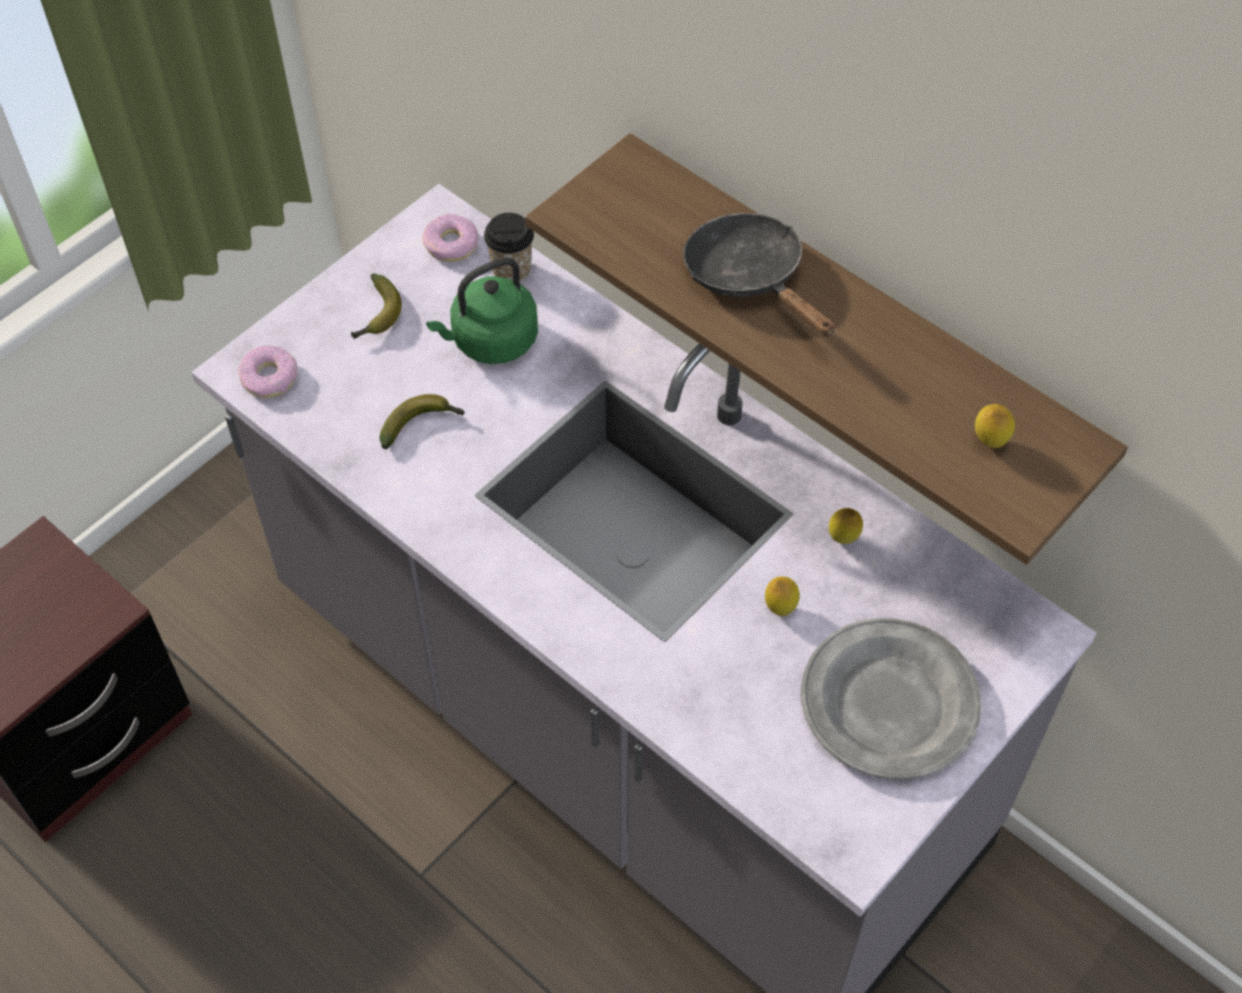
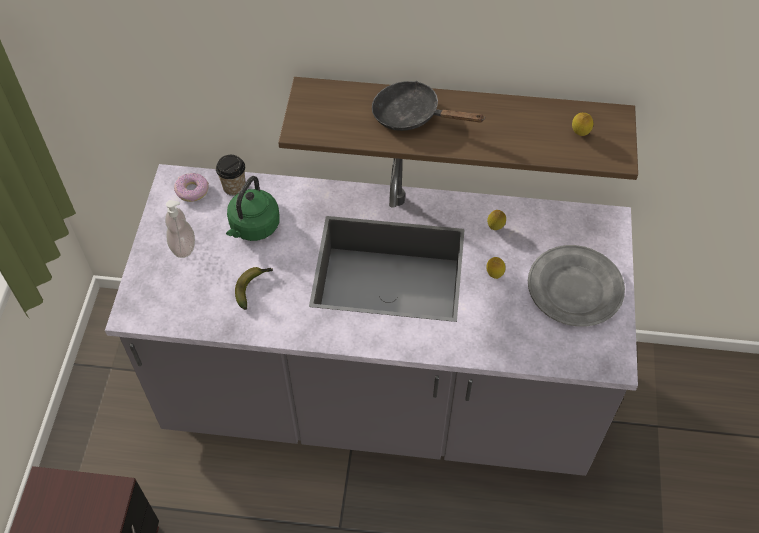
camera: 35 degrees left, 0 degrees up
donut [238,345,297,398] -> none
banana [351,273,402,339] -> soap dispenser [165,200,195,258]

